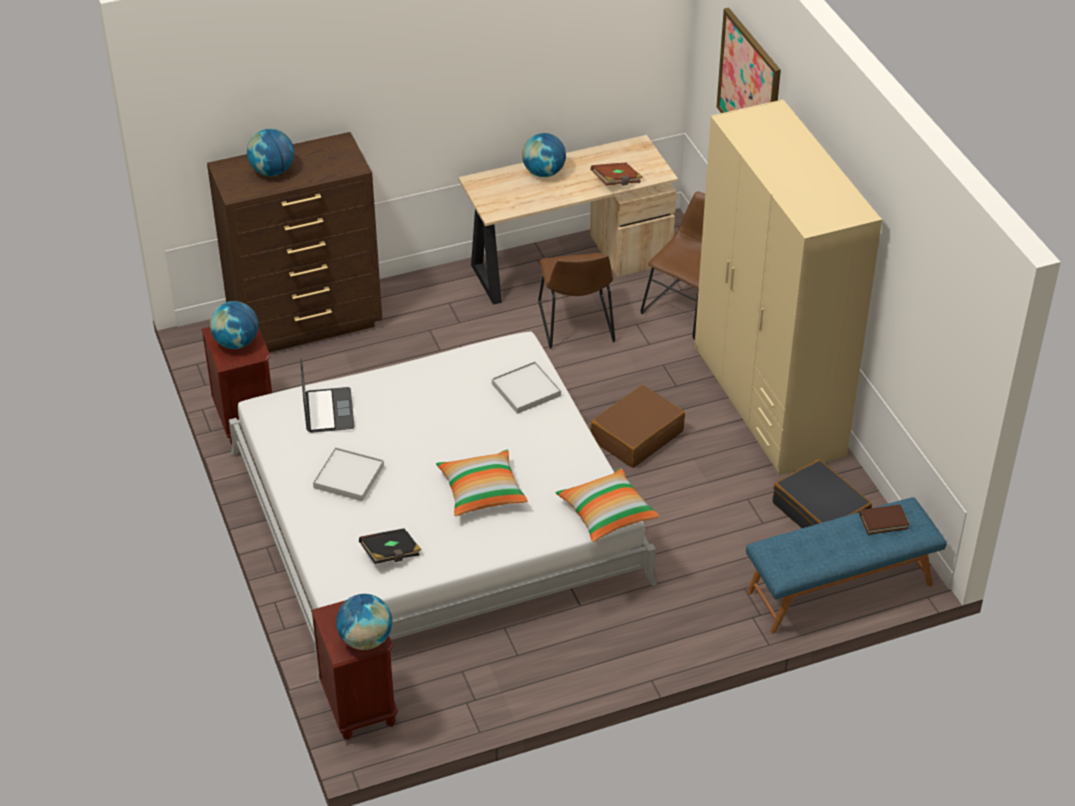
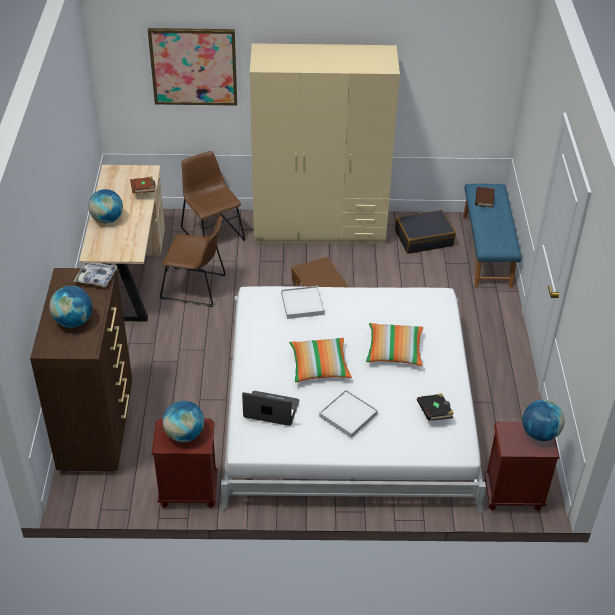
camera: 70 degrees left, 0 degrees up
pillow [555,468,659,542] -> pillow moved to [289,338,352,382]
none -> tray [73,262,118,287]

